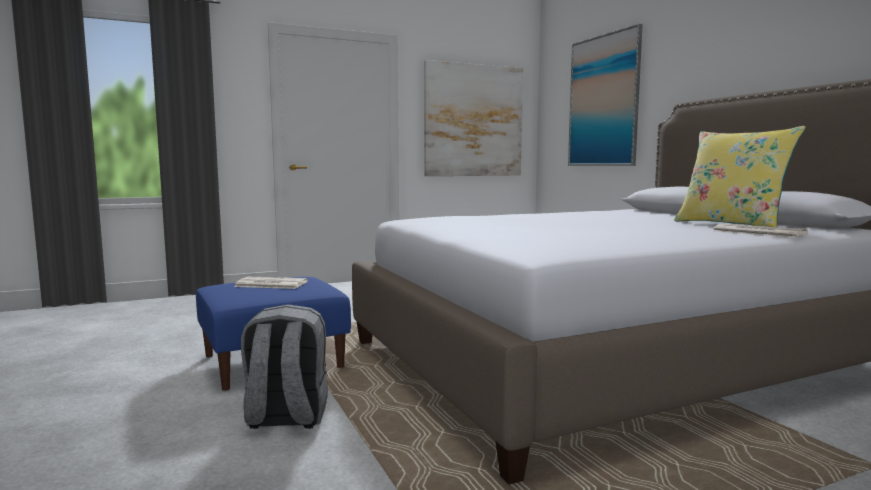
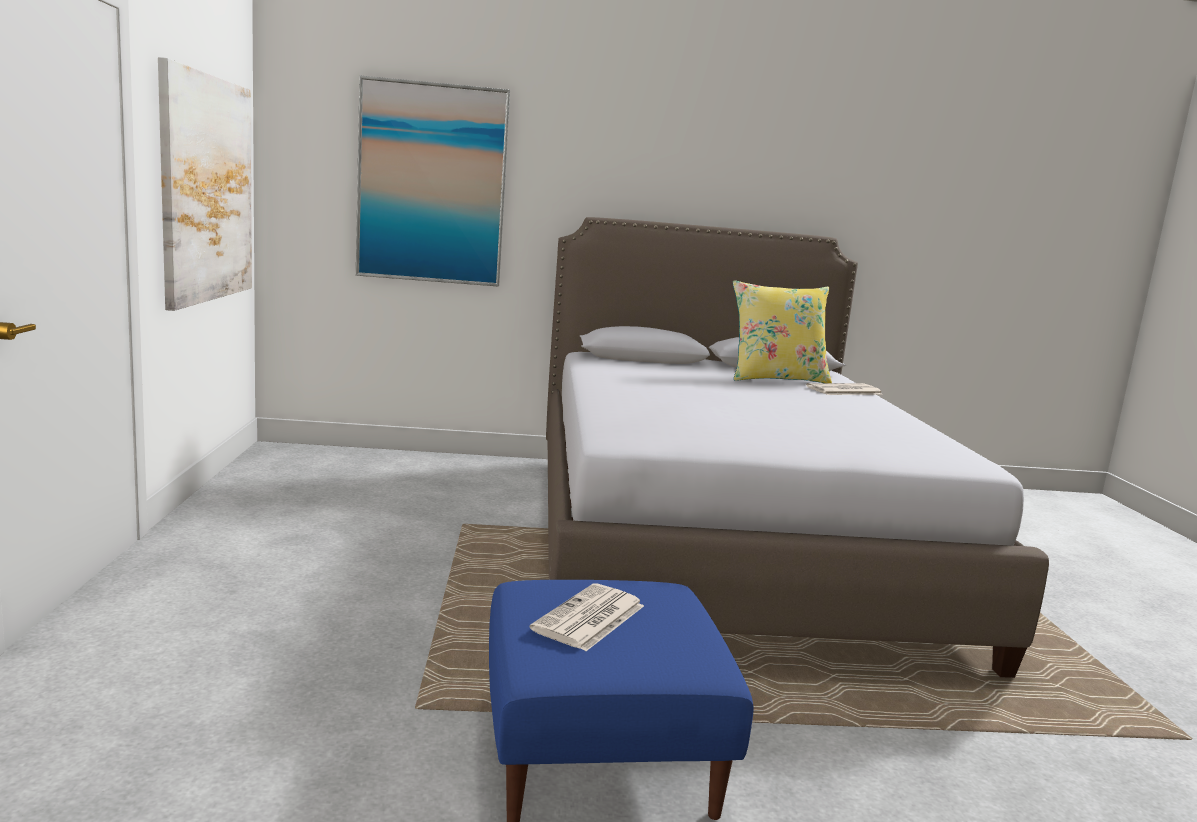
camera: 70 degrees left, 5 degrees up
grey backpack [241,304,328,429] -> none

